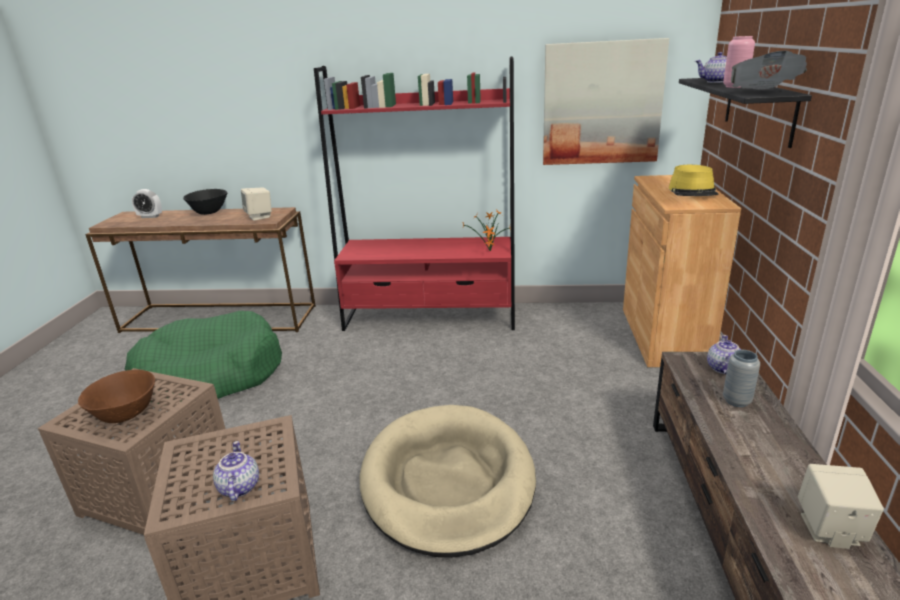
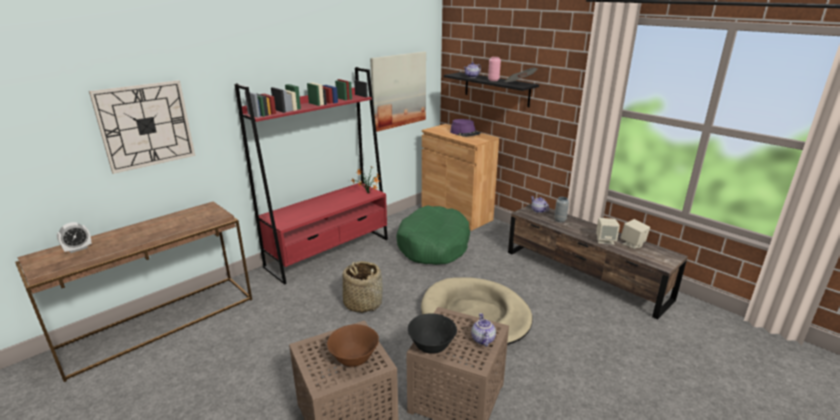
camera: 50 degrees left, 0 degrees up
green dog bed [125,311,282,406] -> green dog bed moved to [396,205,470,265]
black bowl [183,189,227,215] -> black bowl moved to [408,313,457,354]
teapot [213,441,259,501] -> teapot turned 60 degrees clockwise [471,313,496,347]
beige speaker [241,187,272,221] -> beige speaker moved to [596,218,620,245]
yellow hat [669,165,718,196] -> purple hat [450,119,481,137]
none -> wall clock [89,80,195,174]
none -> basket [343,261,383,313]

